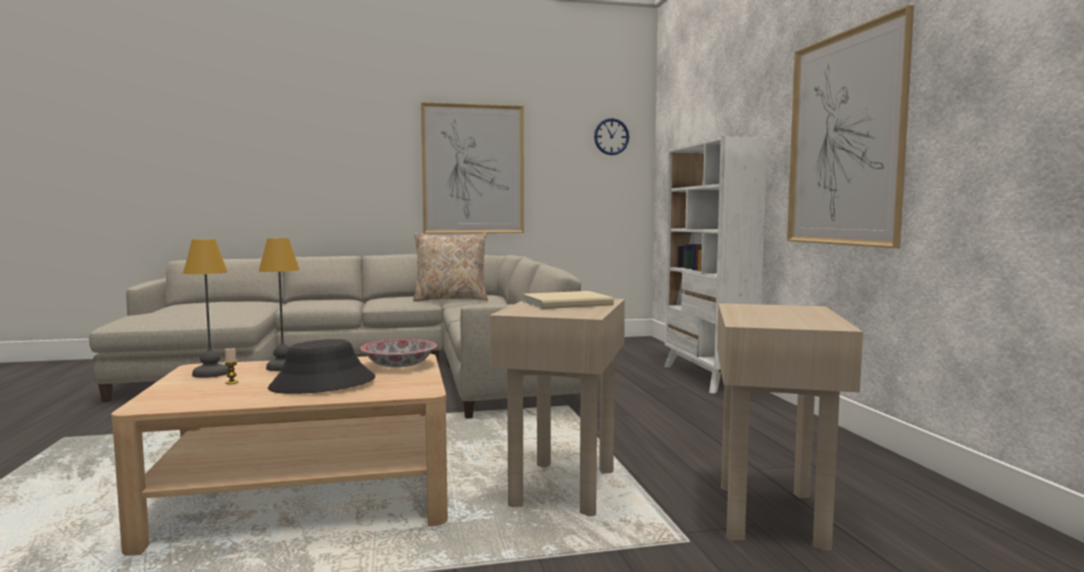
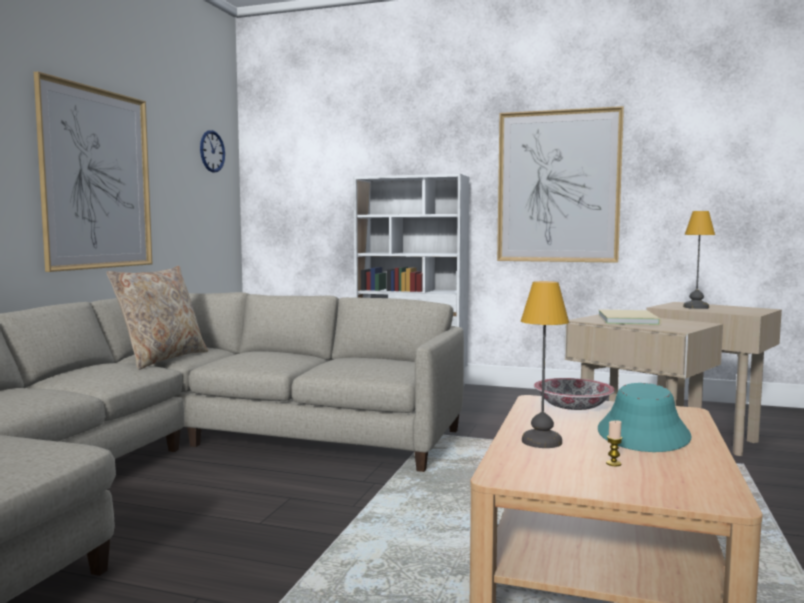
camera: 60 degrees left, 0 degrees up
table lamp [183,239,229,378] -> table lamp moved to [683,211,715,309]
black hat [268,339,375,394] -> turquoise hat [598,383,692,452]

